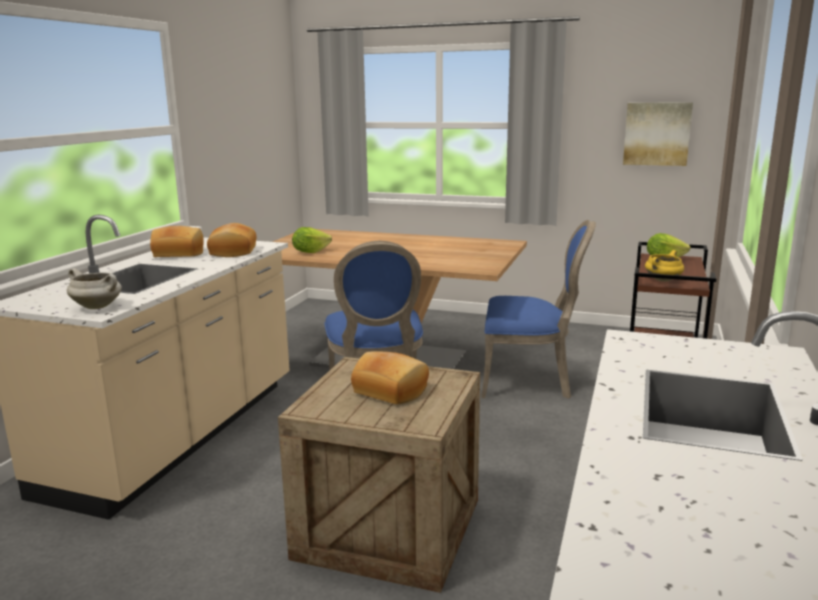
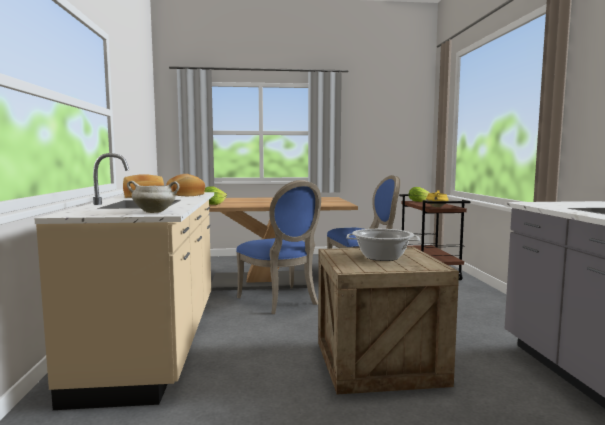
camera: 25 degrees left, 10 degrees down
bread [351,351,429,404] -> cooking pot [347,229,420,261]
picture [623,102,693,166] -> none

